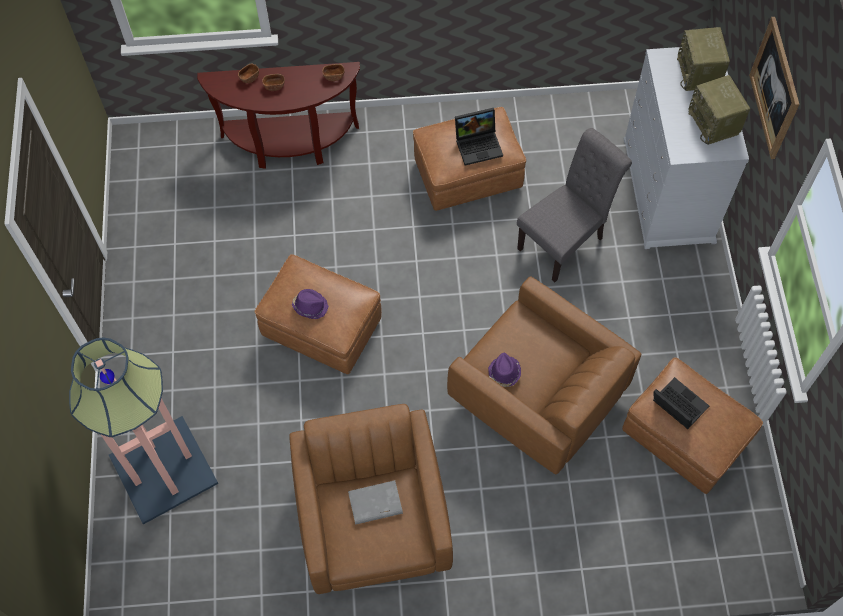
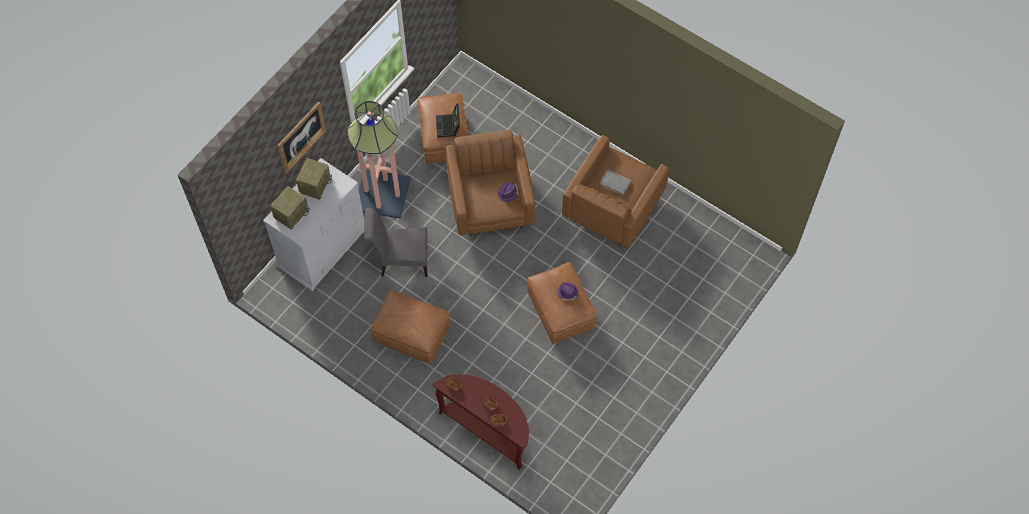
camera: 140 degrees left, 0 degrees up
floor lamp [69,338,219,524] -> floor lamp moved to [347,101,411,219]
laptop [455,108,503,166] -> none

